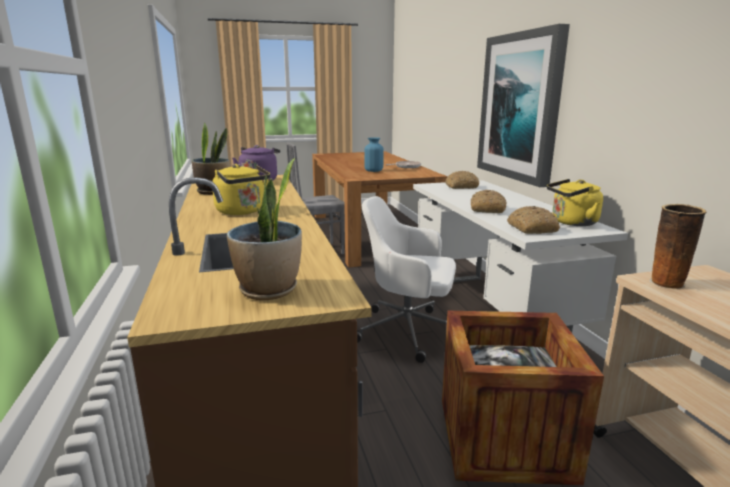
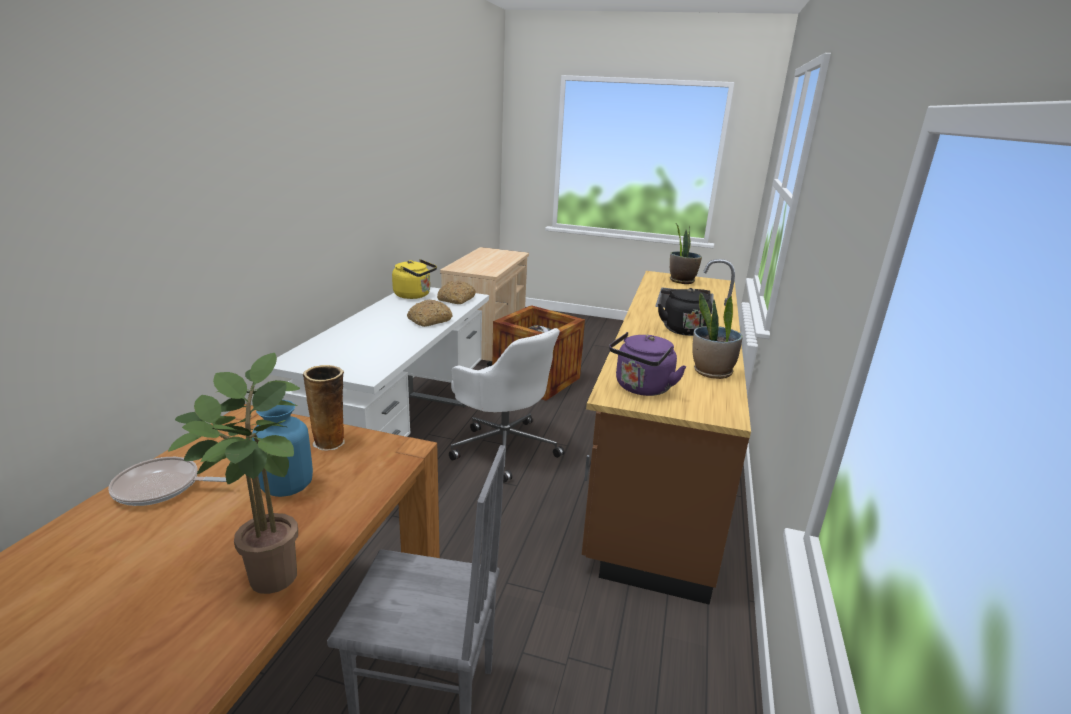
camera: 150 degrees left, 5 degrees up
yellow kettle [212,164,271,215] -> black kettle [658,288,712,336]
bread [445,171,479,189] -> none
picture [477,24,570,187] -> none
vase [649,204,707,290] -> vase moved to [303,365,345,451]
none -> potted plant [168,353,300,594]

